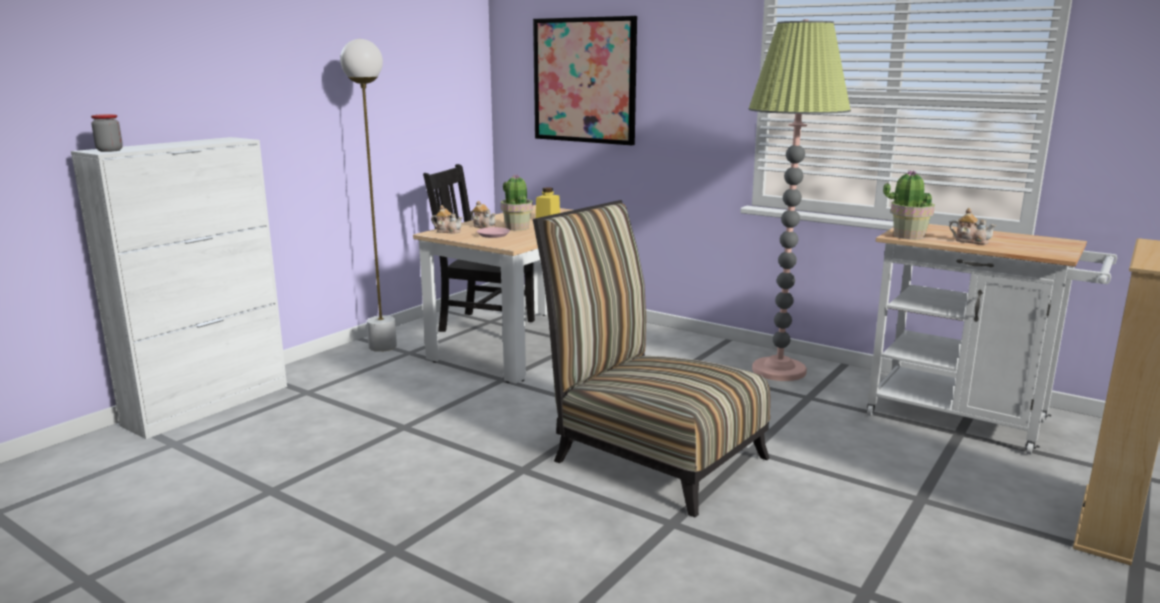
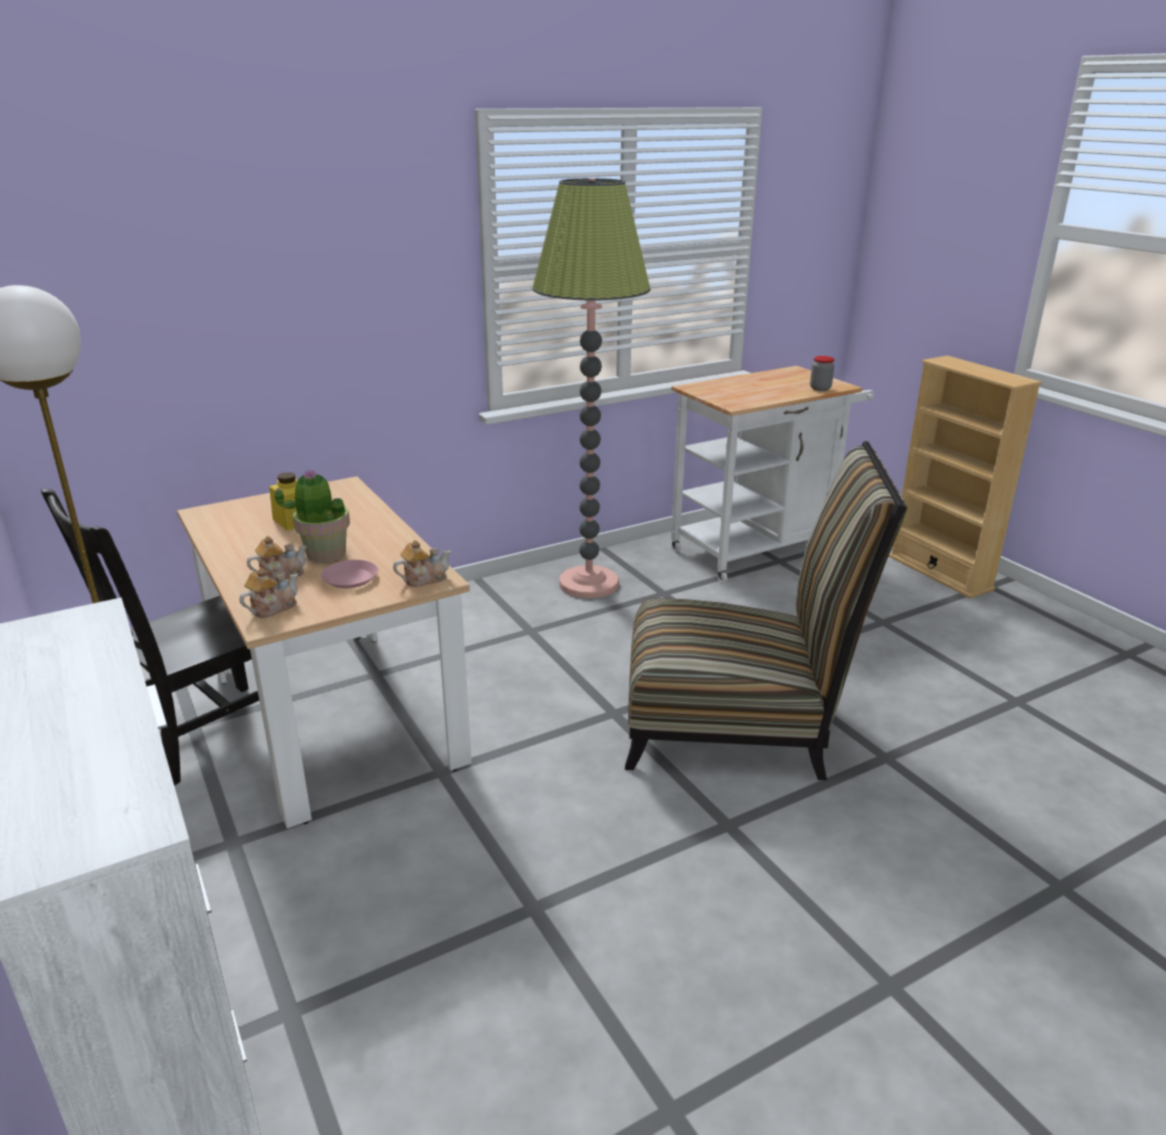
camera: 65 degrees left, 10 degrees up
jar [91,114,123,152] -> jar moved to [810,356,834,391]
picture [533,16,637,145] -> none
chair [533,200,770,517] -> chair turned 150 degrees counterclockwise [625,441,907,780]
potted plant [883,170,935,240] -> none
teapot [949,208,997,244] -> teapot moved to [393,540,451,587]

